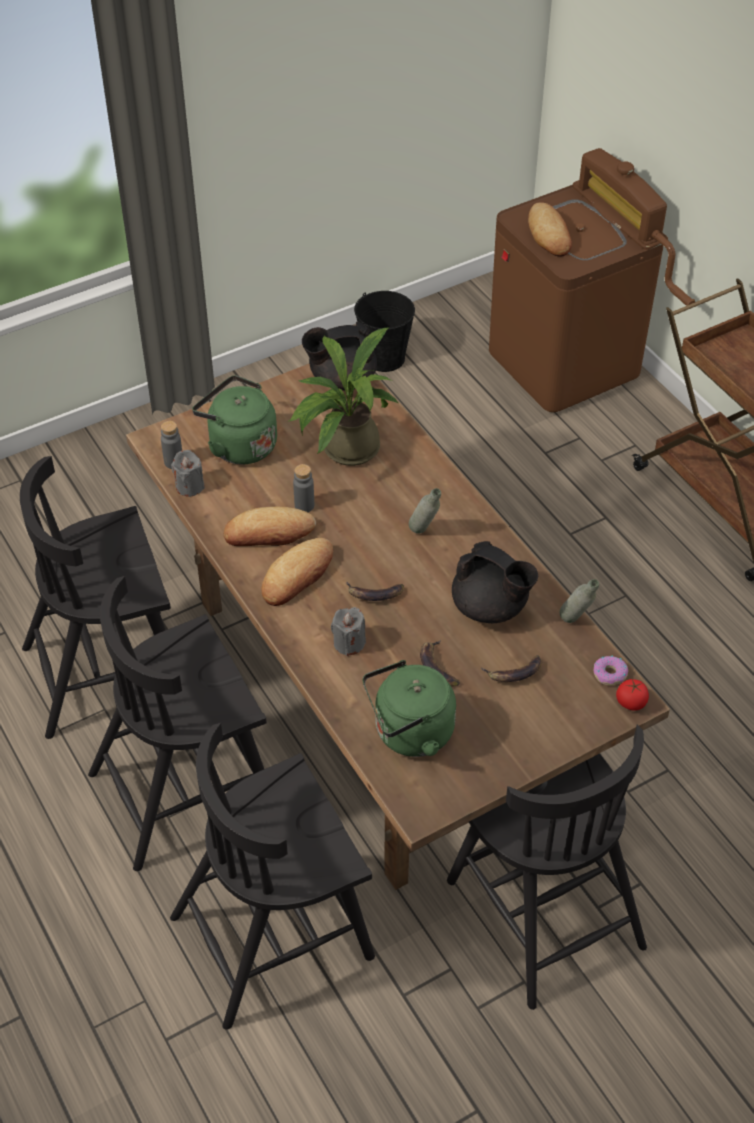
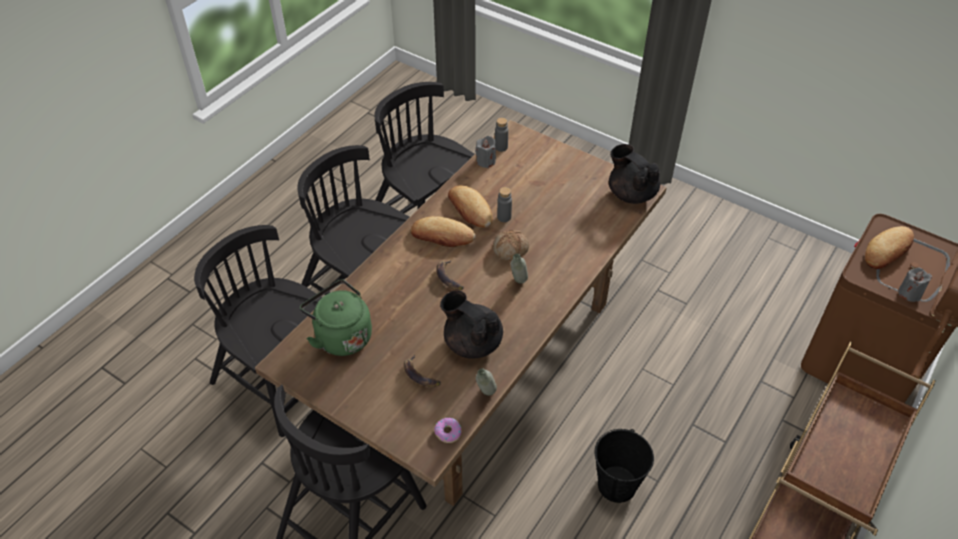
camera: 65 degrees right, 0 degrees up
green kettle [192,375,277,464] -> none
potted plant [287,327,399,466] -> none
grey candle [331,607,366,656] -> grey candle moved to [898,267,932,302]
black bucket [354,291,415,372] -> black bucket moved to [595,429,654,503]
banana [420,640,460,686] -> none
black teapot [452,541,538,623] -> black teapot turned 120 degrees clockwise [440,291,503,359]
tomato [616,679,649,710] -> none
none -> bread [493,230,529,261]

